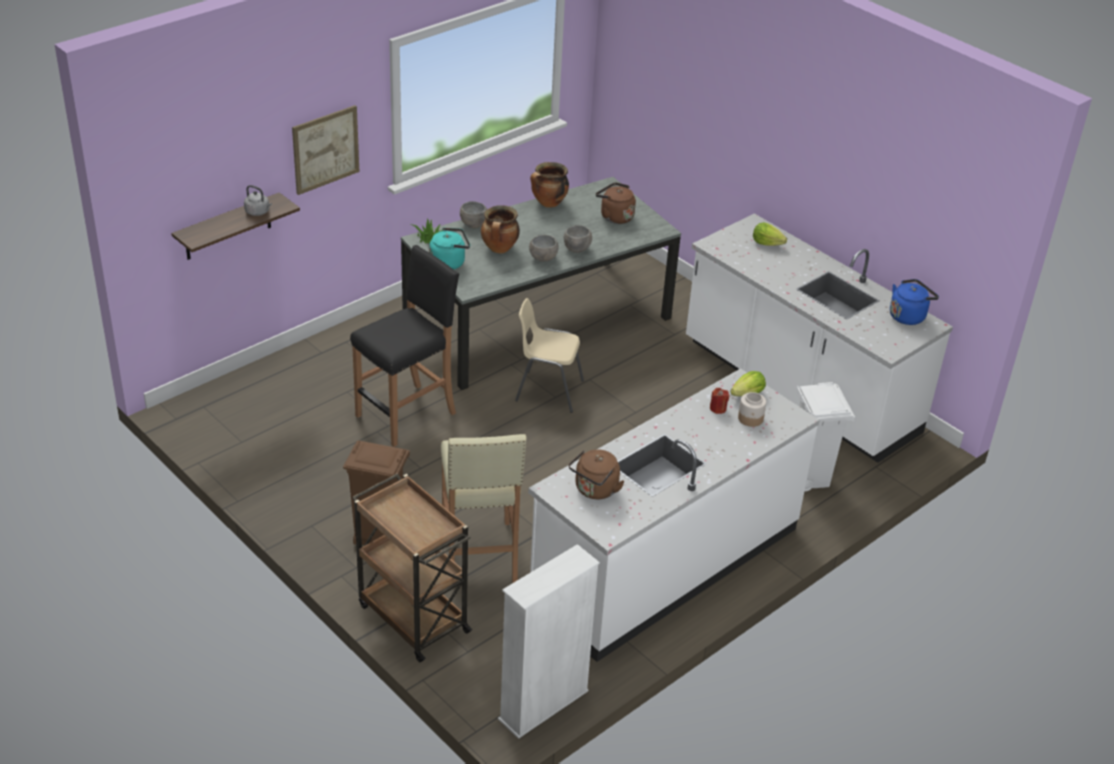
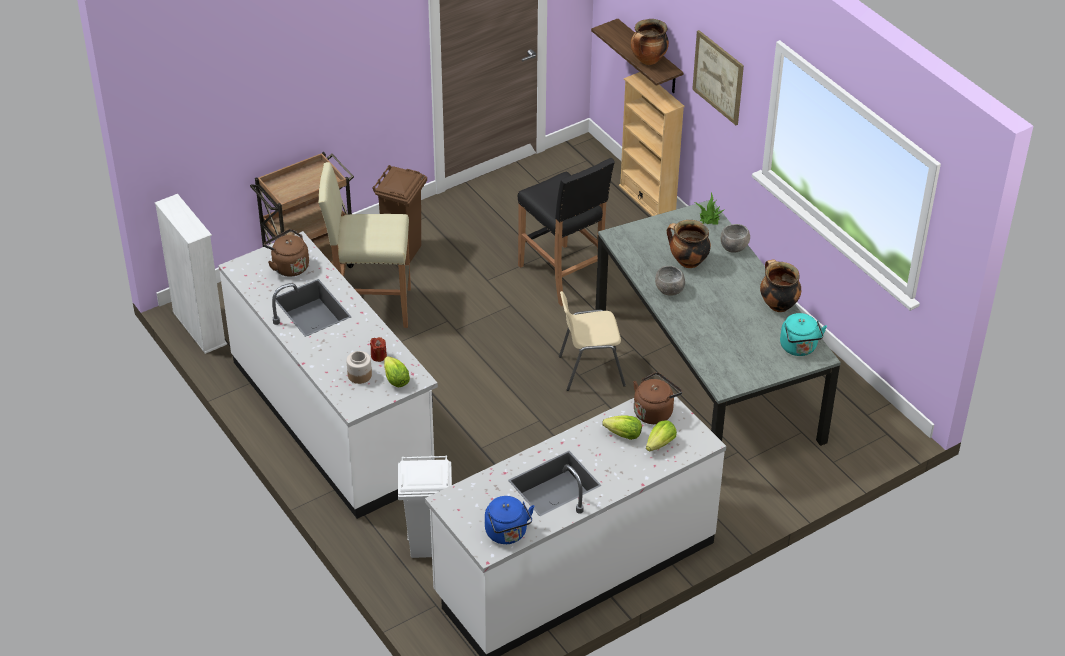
camera: 100 degrees right, 5 degrees up
grey kettle [244,185,272,216] -> cooking pot [631,19,669,65]
turquoise kettle [429,228,470,270] -> turquoise kettle moved to [780,313,827,356]
beige chair [515,298,584,413] -> beige chair turned 120 degrees counterclockwise [559,291,626,391]
grey bowl [564,225,592,253] -> none
brown kettle [596,182,636,224] -> brown kettle moved to [633,372,682,424]
none -> lettuce [602,415,642,440]
none -> beige bookcase [619,72,685,216]

